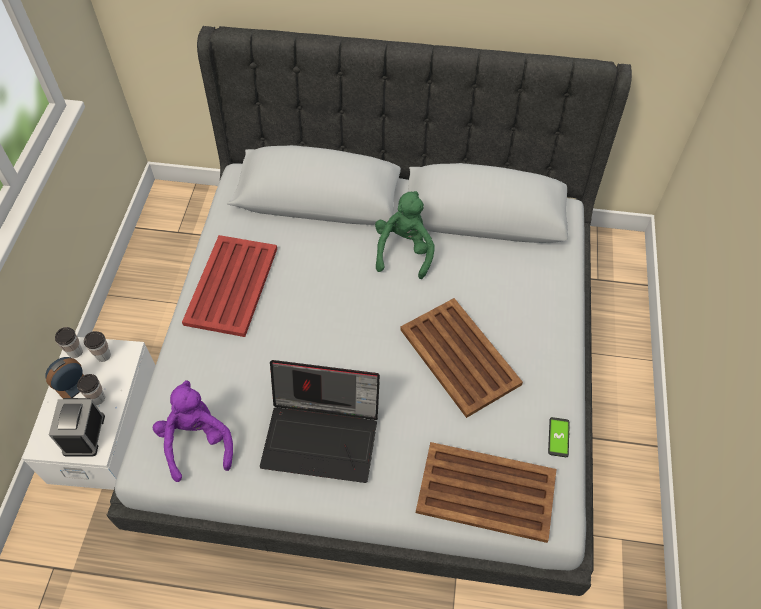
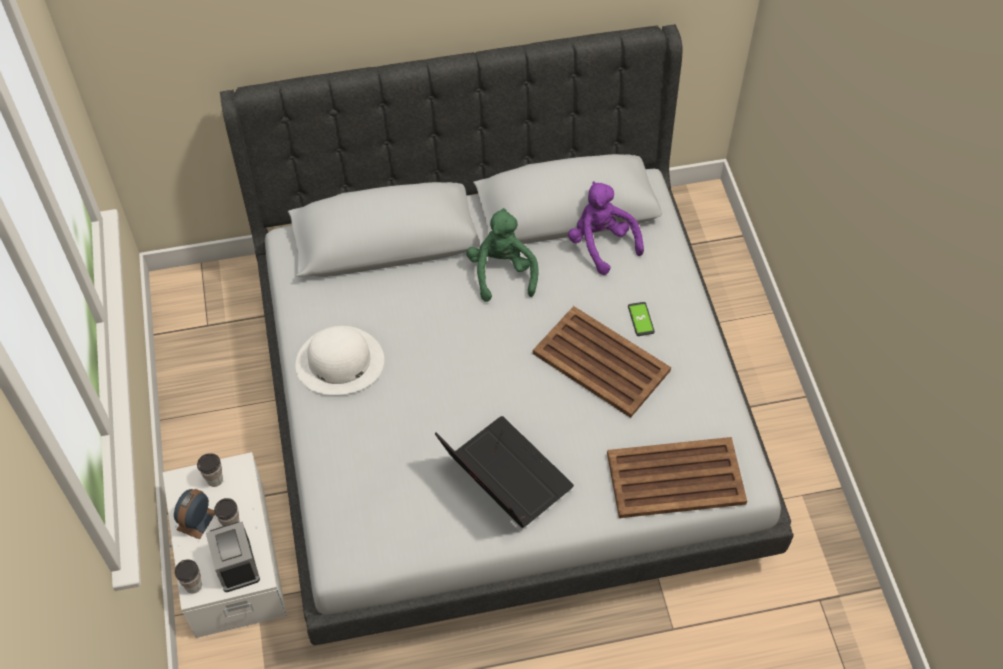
camera: 20 degrees left, 0 degrees up
cup [55,327,83,358] -> cup moved to [175,559,202,594]
purple plush toy [153,380,233,482] -> purple plush toy moved to [568,181,644,275]
red tray [182,235,277,337] -> white hat [296,326,384,395]
laptop [260,360,380,483] -> laptop turned 120 degrees counterclockwise [435,416,574,528]
phone [548,417,570,457] -> phone moved to [628,302,655,336]

